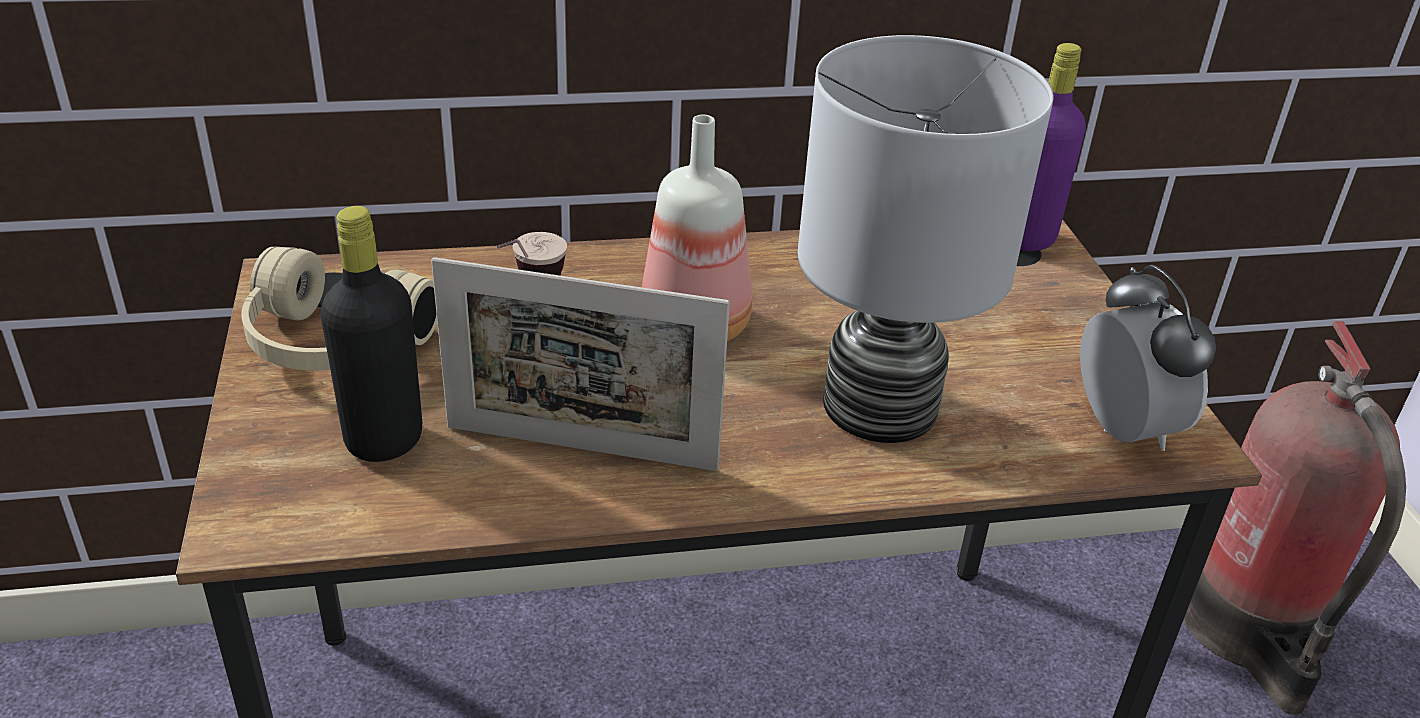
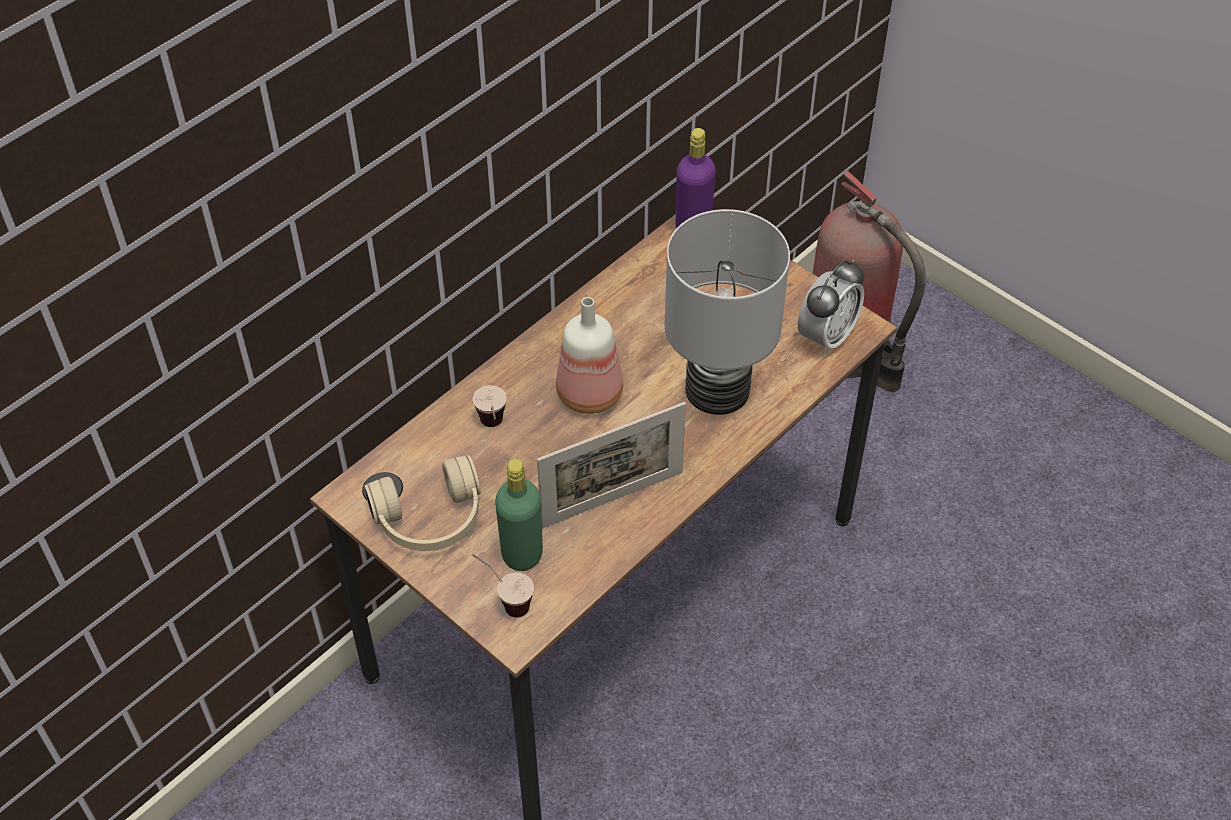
camera: 35 degrees left, 15 degrees up
black bottle [320,206,422,462] -> green bottle [495,458,543,571]
alarm clock [1080,265,1216,451] -> alarm clock turned 90 degrees clockwise [798,260,864,355]
none -> cup [472,554,534,617]

